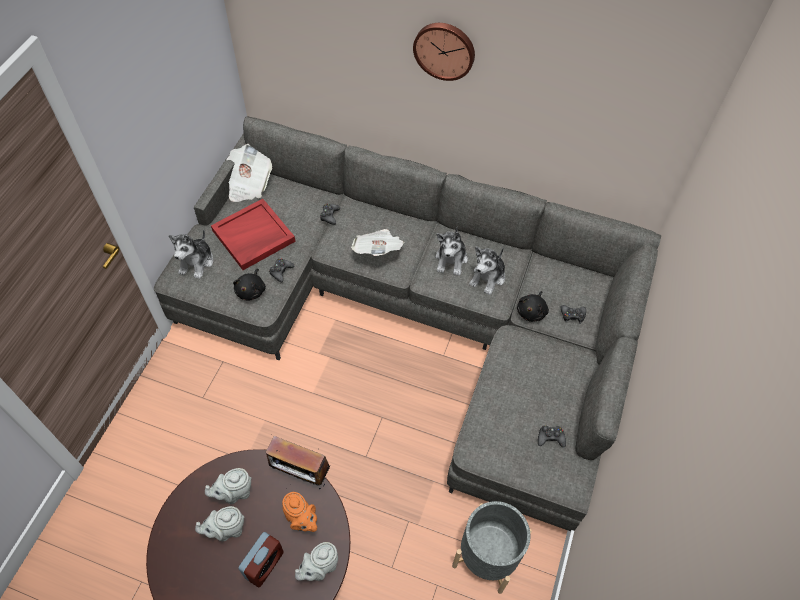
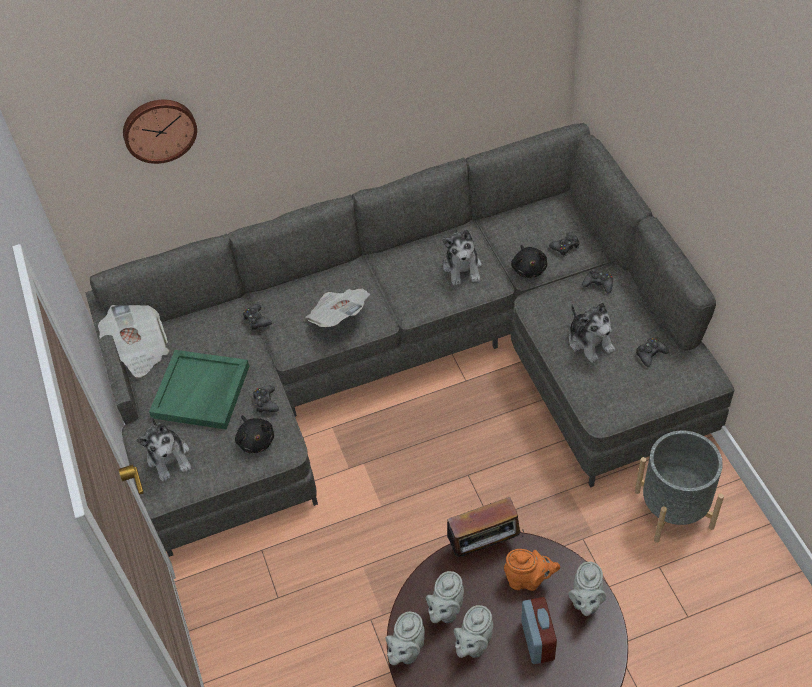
camera: 35 degrees left, 5 degrees down
red tray [211,199,295,270] -> green tray [149,350,249,429]
wall clock [413,23,475,81] -> wall clock moved to [123,100,197,164]
plush toy [435,227,468,276] -> plush toy moved to [569,303,615,363]
none -> grey teapot [386,612,425,665]
none -> black game controller [582,269,613,294]

